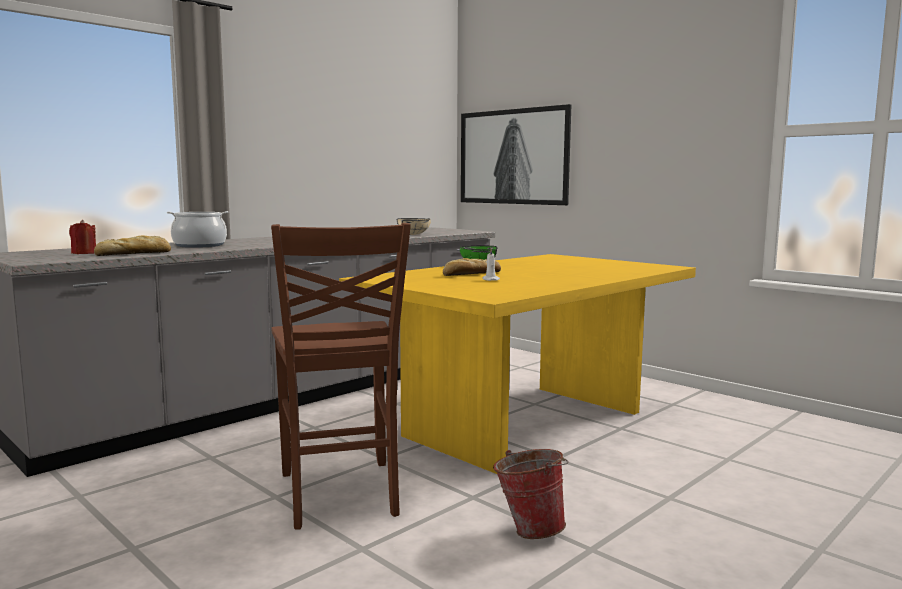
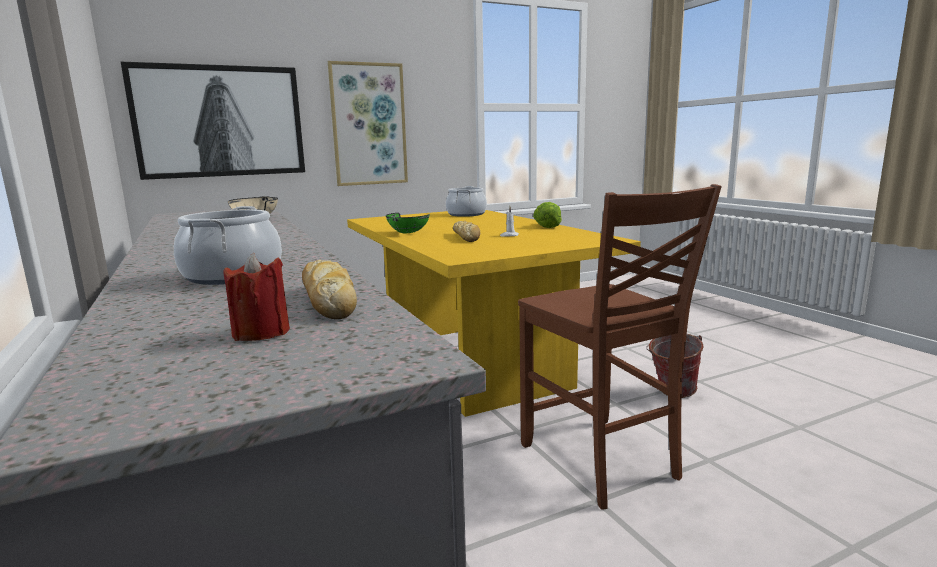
camera: 70 degrees left, 5 degrees up
brown chair [271,223,411,529] -> brown chair turned 60 degrees clockwise [518,184,722,510]
none -> picture [328,61,408,186]
none -> cooking pot [446,186,487,217]
none -> lettuce [533,202,562,228]

